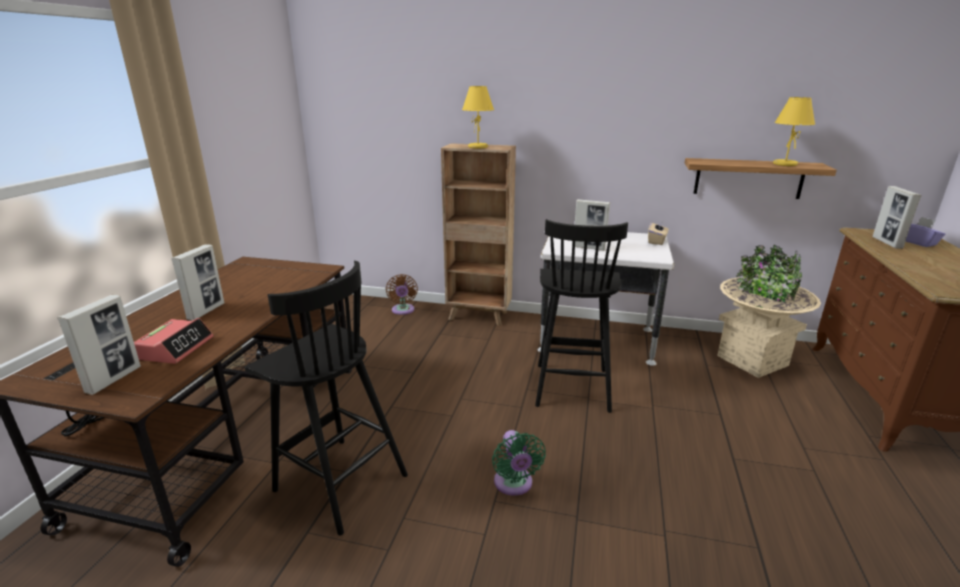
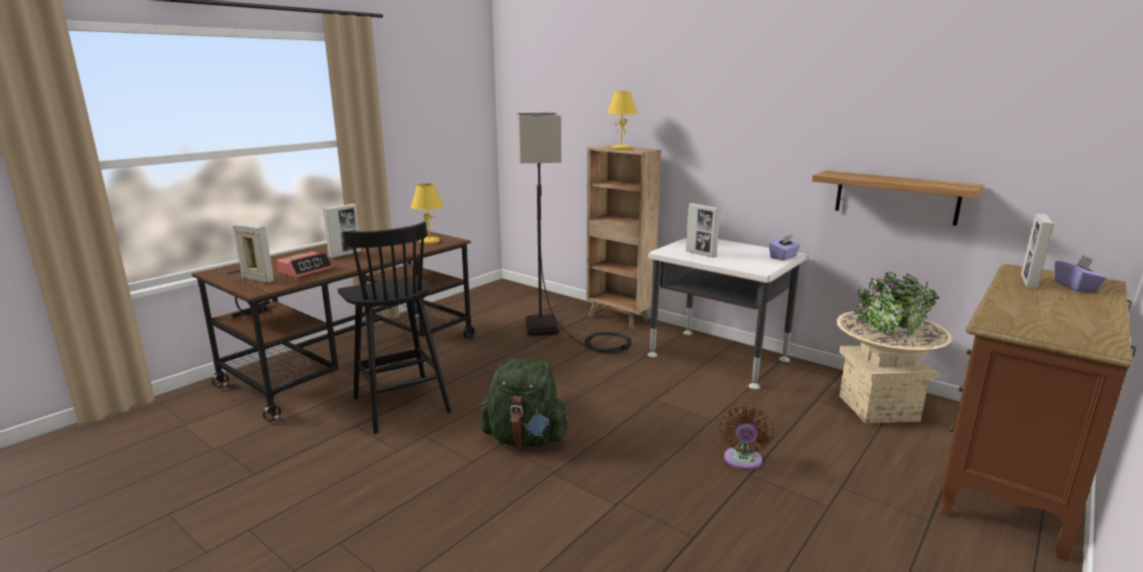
camera: 25 degrees right, 5 degrees down
picture frame [57,295,141,395] -> picture frame turned 105 degrees counterclockwise [232,223,274,283]
brown fan [386,274,418,315] -> brown fan moved to [720,405,774,470]
green fan [492,430,546,496] -> green backpack [480,358,570,447]
black stool [535,219,628,413] -> none
beige tissue box [648,221,669,245] -> purple tissue box [769,235,800,261]
yellow table lamp [773,97,815,166] -> yellow table lamp moved to [411,183,443,244]
none -> floor lamp [517,113,632,354]

